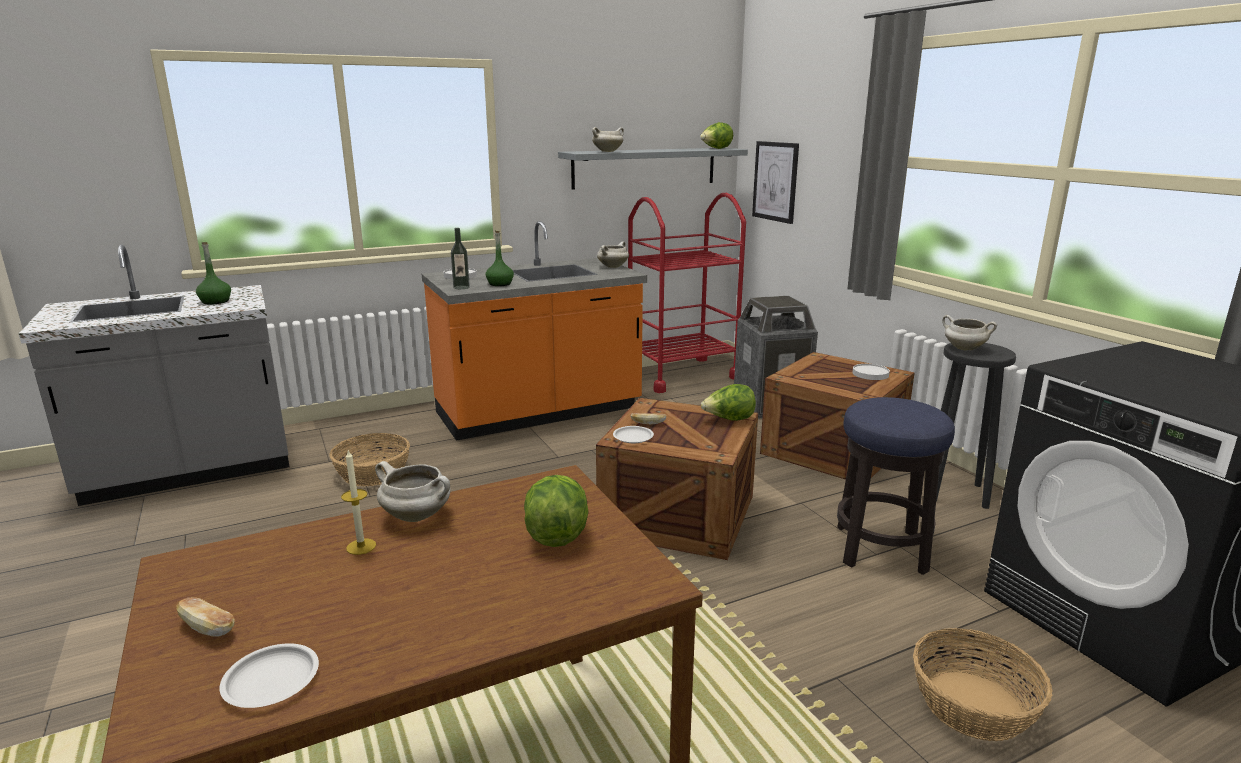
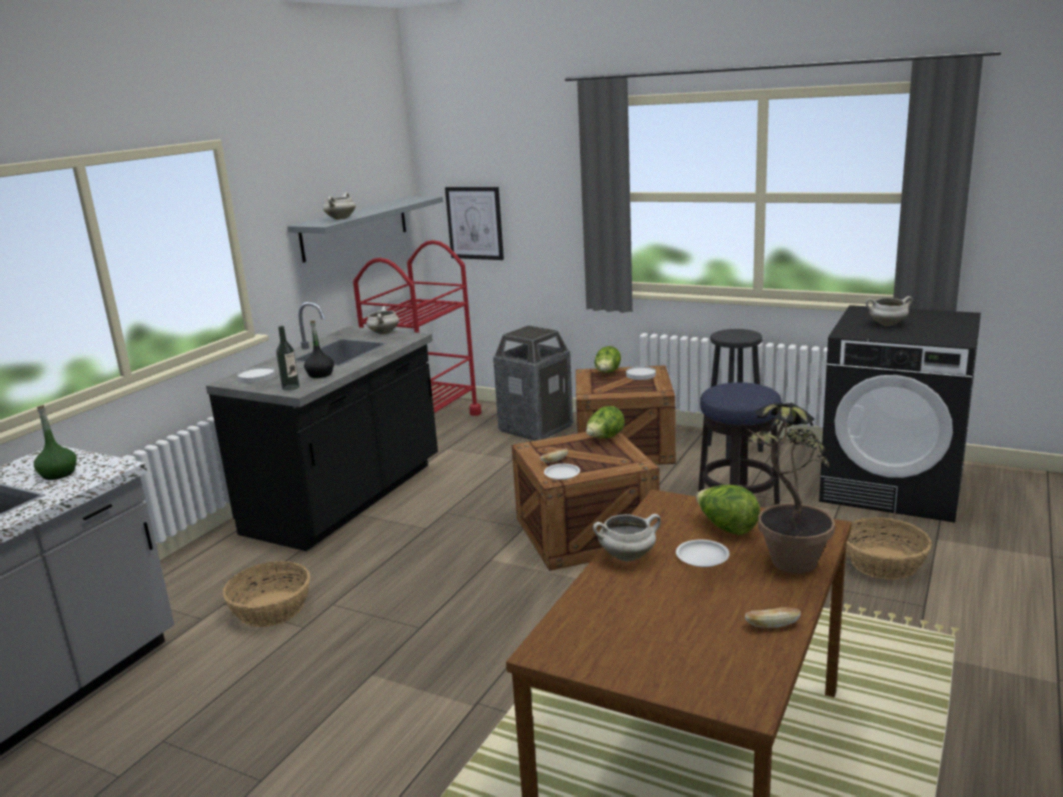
camera: 35 degrees left, 0 degrees up
bread [176,597,235,637] -> bread moved to [745,607,801,628]
white plate [219,643,319,708] -> white plate moved to [676,540,730,567]
candle [341,450,376,555] -> none
orange counter [422,221,647,441] -> black counter [206,302,438,551]
green bottle [485,230,514,286] -> black bottle [304,321,334,378]
lettuce [700,122,733,149] -> lettuce moved to [595,346,621,373]
white cooking pot [942,315,997,350] -> white cooking pot moved to [866,296,913,326]
none -> potted plant [745,403,835,574]

